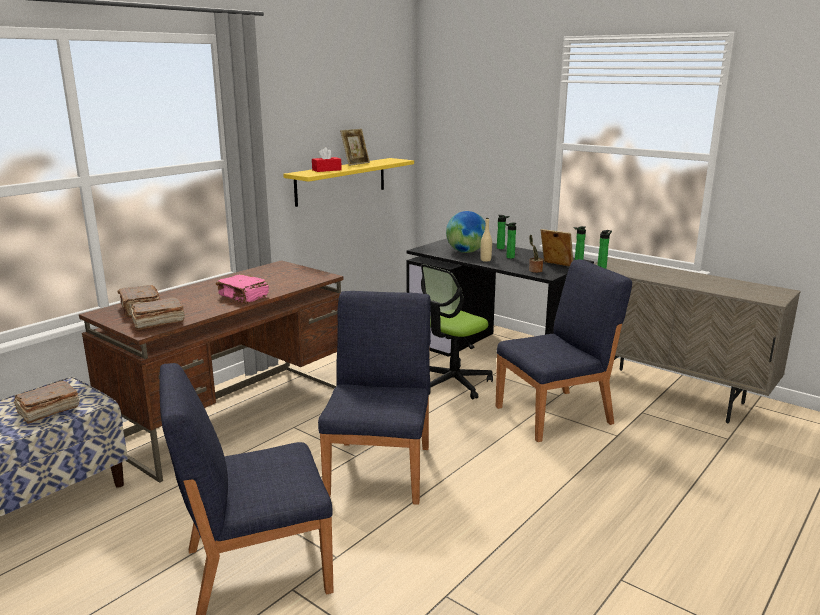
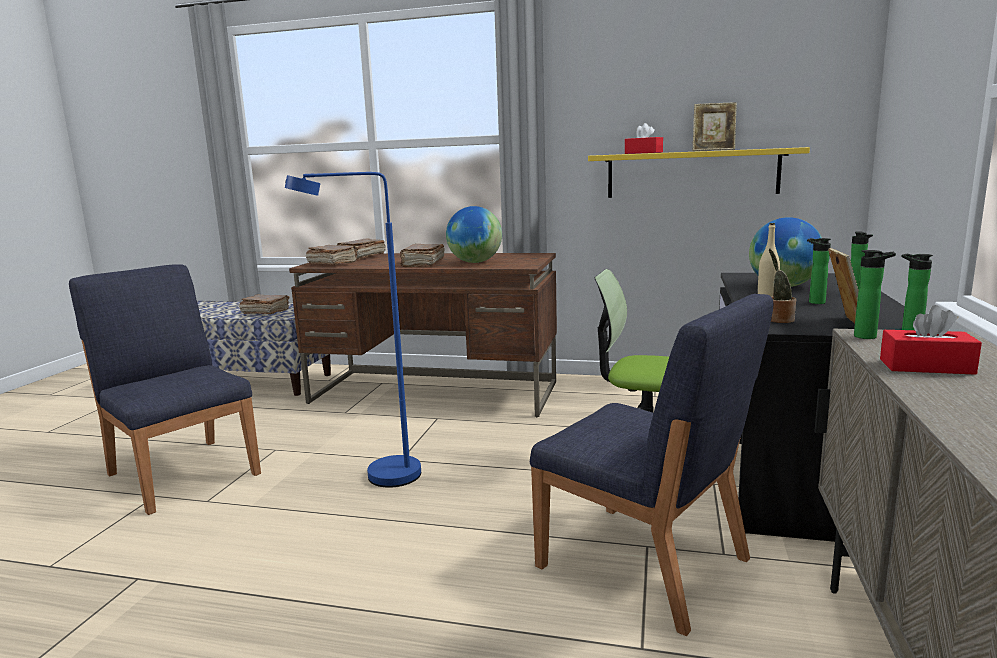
camera: 65 degrees right, 5 degrees down
pink book [216,274,269,304] -> brown book [400,244,445,267]
blue chair [318,291,431,505] -> blue floor lamp [285,172,421,488]
none -> globe [446,206,502,263]
none -> red tissue box [880,305,982,375]

